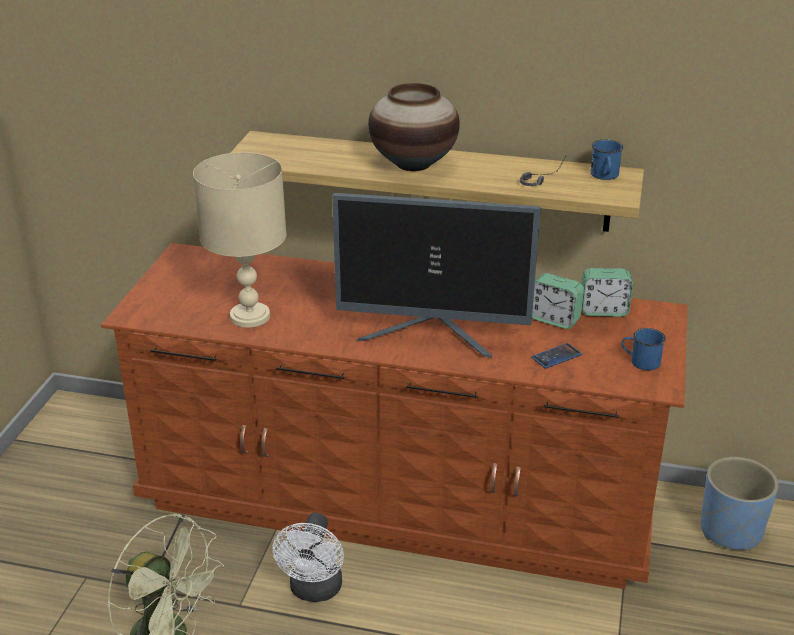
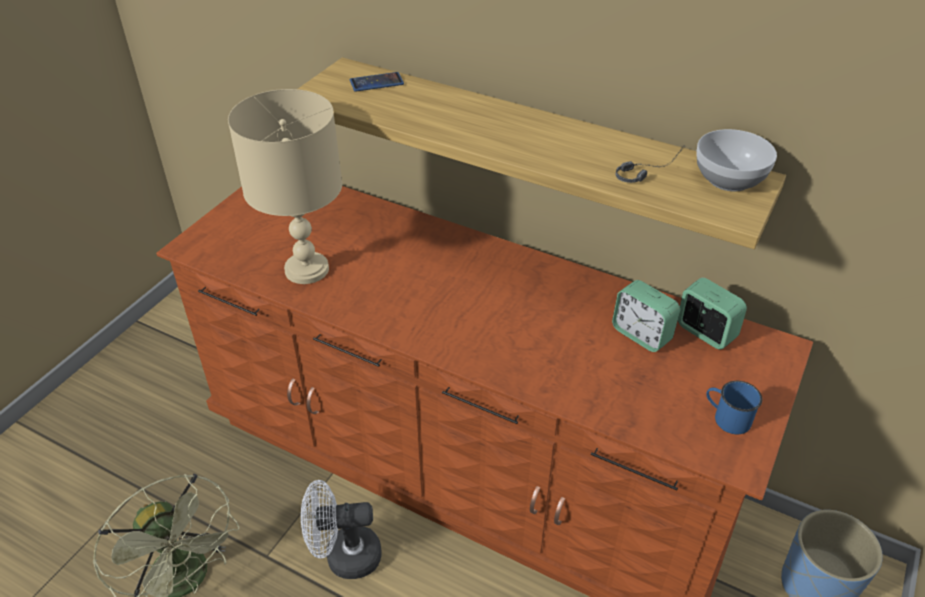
camera: 15 degrees right, 10 degrees up
white fan [272,513,344,602] -> white fan turned 60 degrees clockwise [301,480,382,579]
monitor [332,193,541,358] -> none
vase [368,83,460,171] -> none
phone [531,343,582,369] -> phone moved to [350,72,404,92]
alarm clock [582,268,633,317] -> alarm clock turned 150 degrees counterclockwise [678,278,747,349]
blue mug [590,140,623,180] -> bowl [696,129,777,191]

